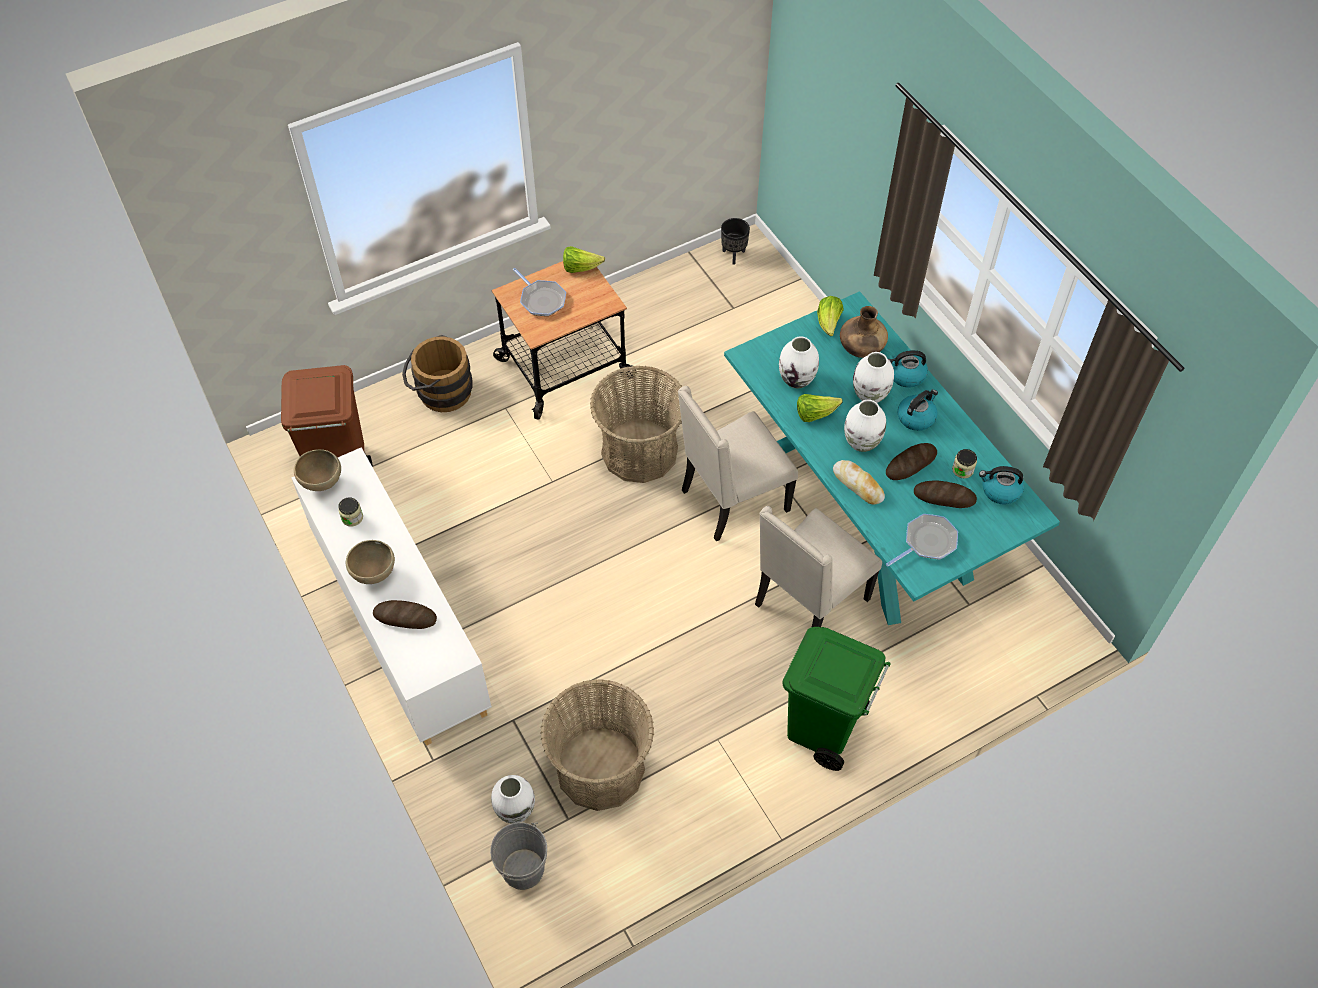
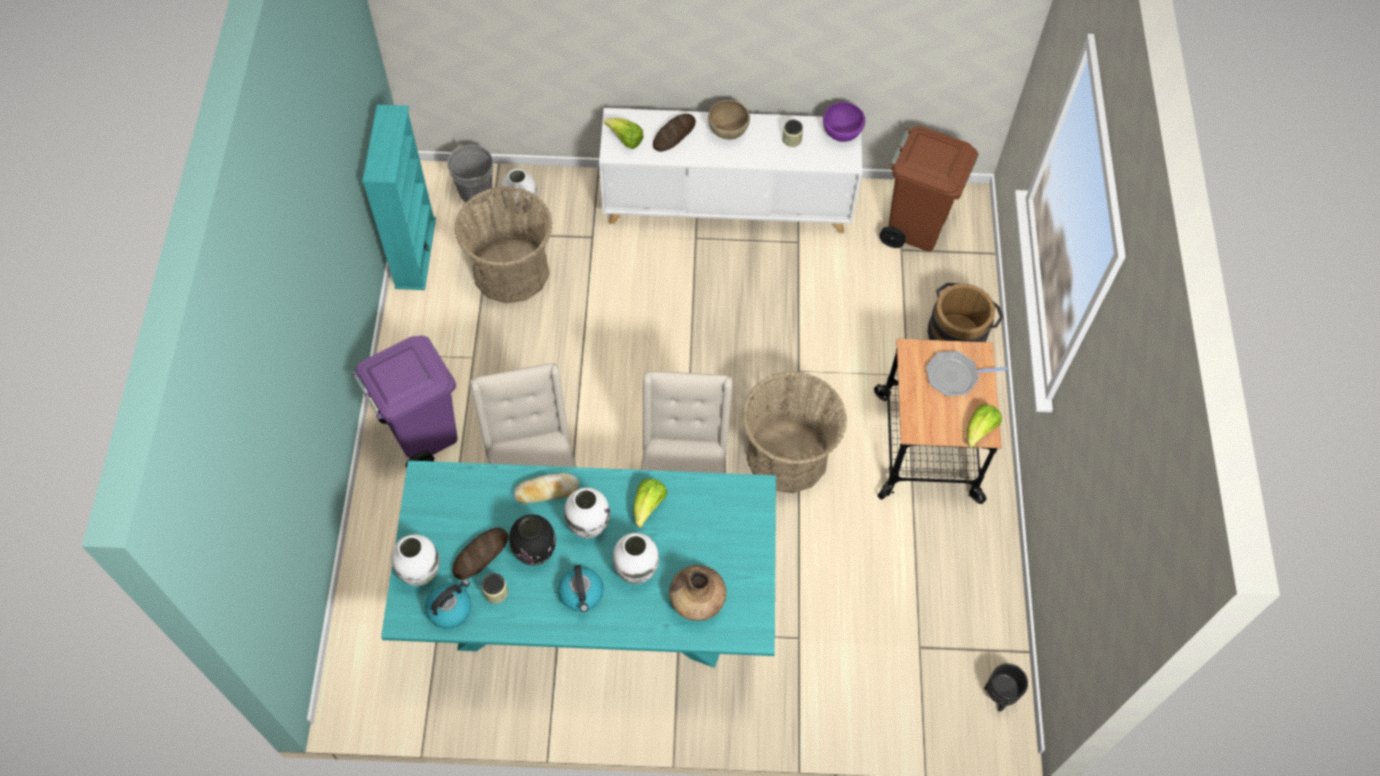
camera: 120 degrees right, 5 degrees up
brown bowl [294,449,341,491] -> purple bowl [823,102,865,142]
white vase [779,336,819,388] -> white vase moved to [391,534,440,586]
green trash can [783,627,891,771] -> purple trash can [352,335,458,468]
lettuce [817,296,844,336] -> lettuce moved to [604,118,643,149]
bread [886,443,937,480] -> black vase [509,514,556,566]
frying pan [886,514,958,566] -> none
kettle [888,350,928,388] -> none
none -> turquoise bookcase [362,105,436,290]

